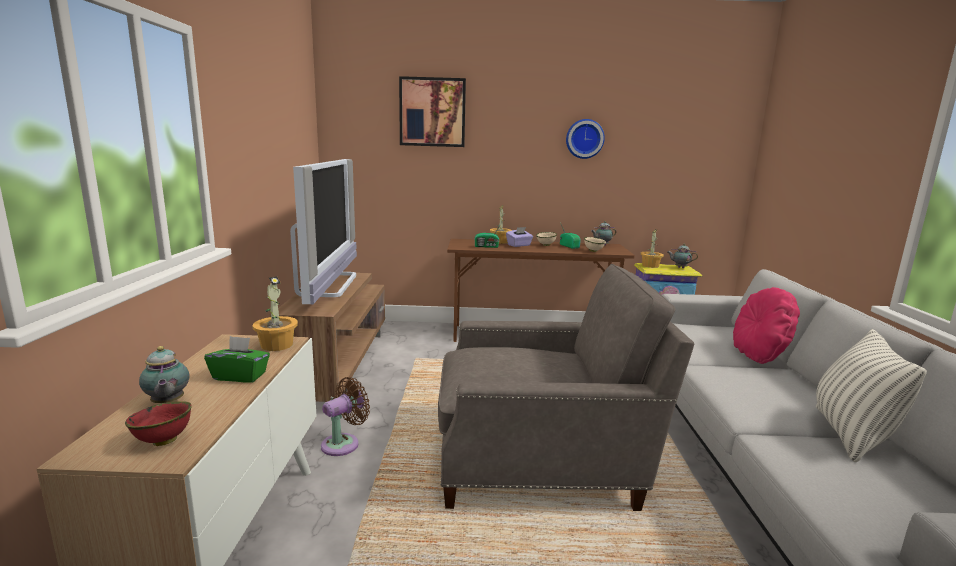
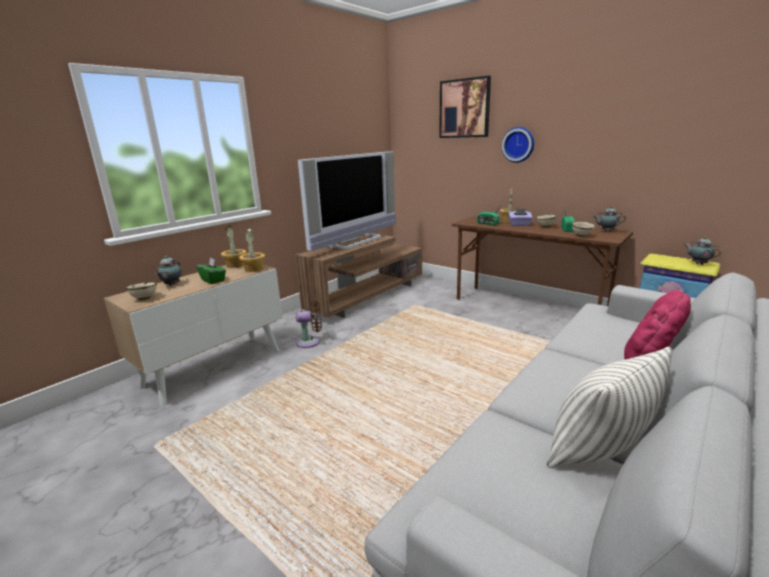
camera: 40 degrees right, 5 degrees up
red bowl [125,401,192,446] -> beige bowl [126,282,157,300]
grey armchair [438,264,694,511] -> none
wall clock [566,119,605,159] -> wall clock moved to [502,127,534,163]
potted plant [640,229,664,268] -> potted plant moved to [221,226,247,268]

